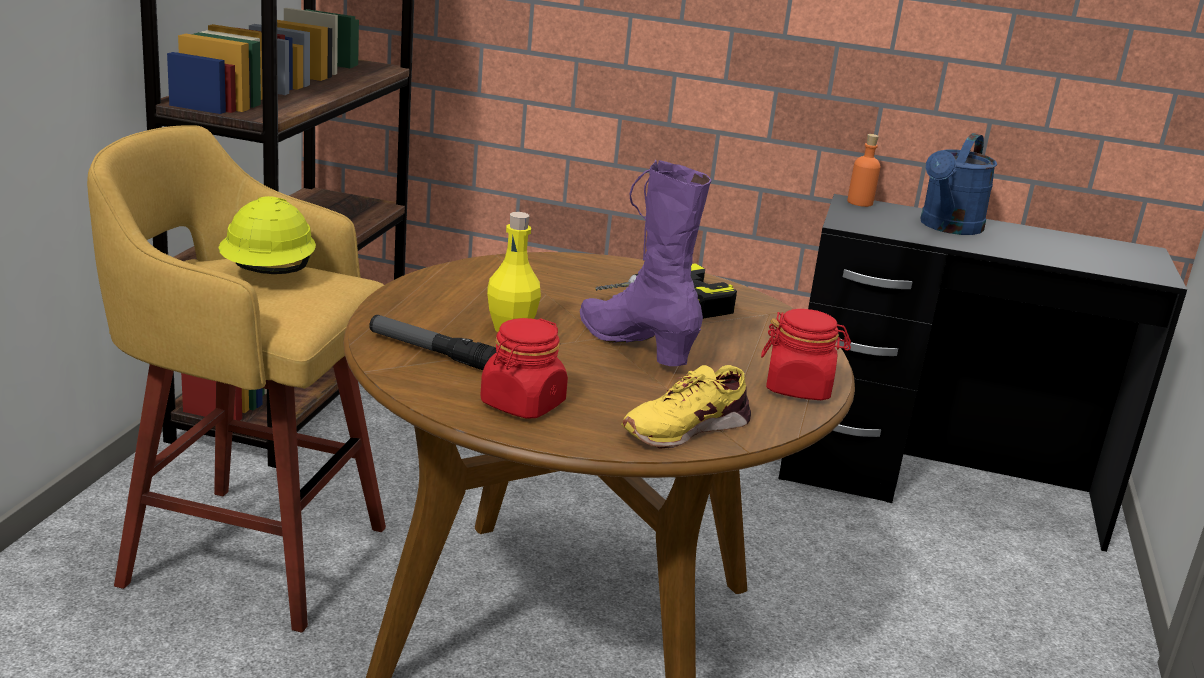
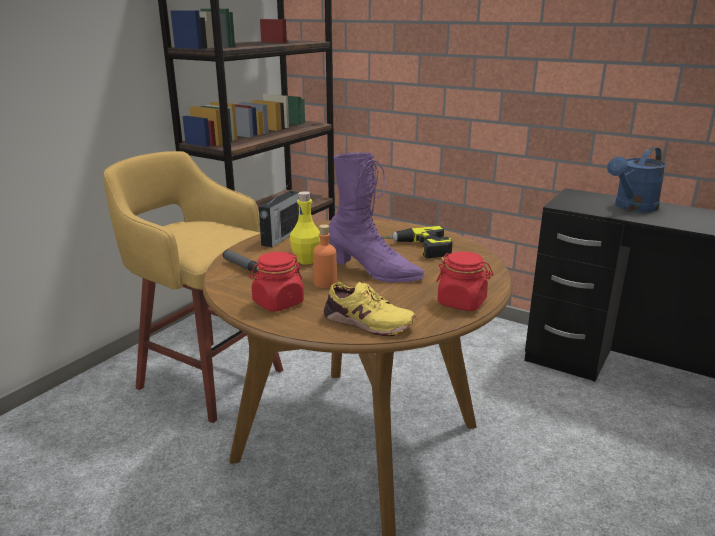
camera: 20 degrees right, 0 degrees up
yellow hard hat [218,196,316,274] -> none
purple boot [580,160,711,366] -> purple boot turned 135 degrees clockwise [329,152,424,282]
yellow shoe [621,365,751,449] -> yellow shoe turned 135 degrees counterclockwise [324,282,416,336]
orange bottle [847,134,881,207] -> orange bottle moved to [313,224,337,288]
none -> radio [259,182,299,247]

